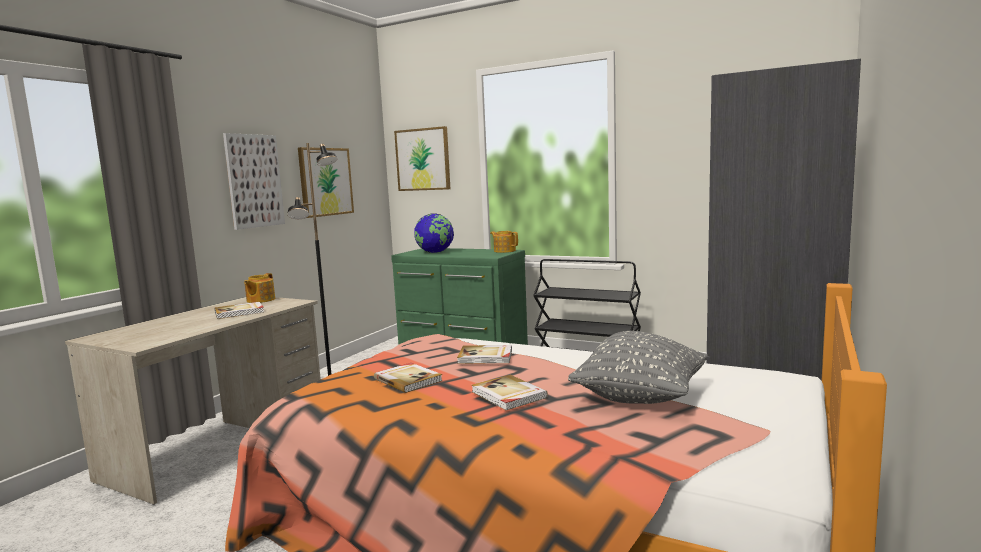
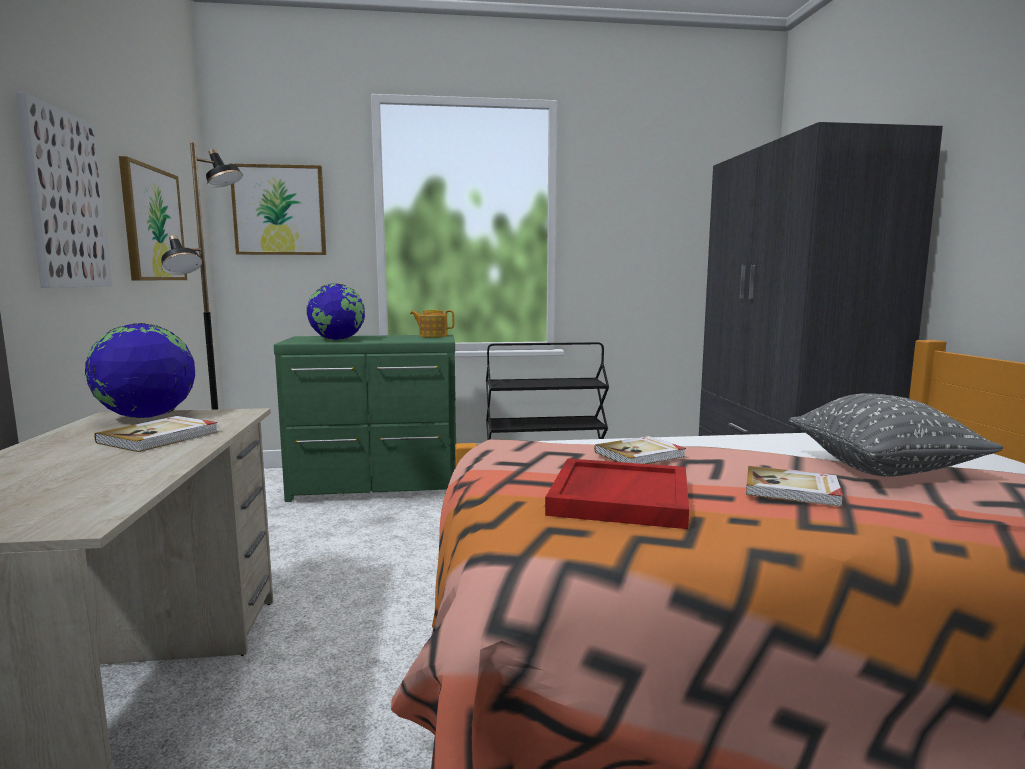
camera: 35 degrees left, 0 degrees up
teapot [244,273,275,303] -> globe [85,323,195,418]
book [374,363,443,393] -> red tray [545,458,689,529]

